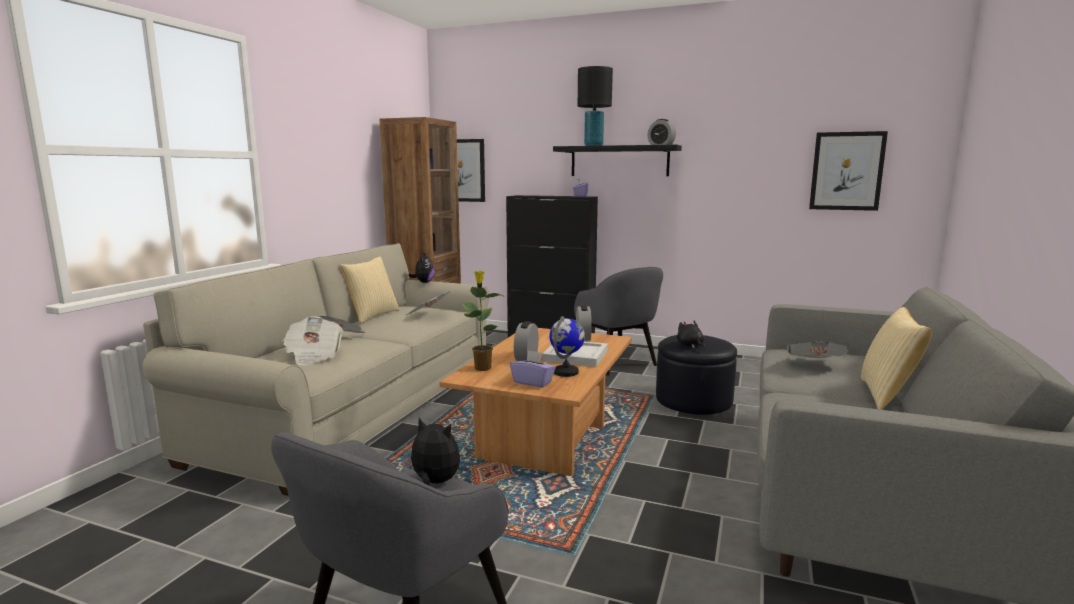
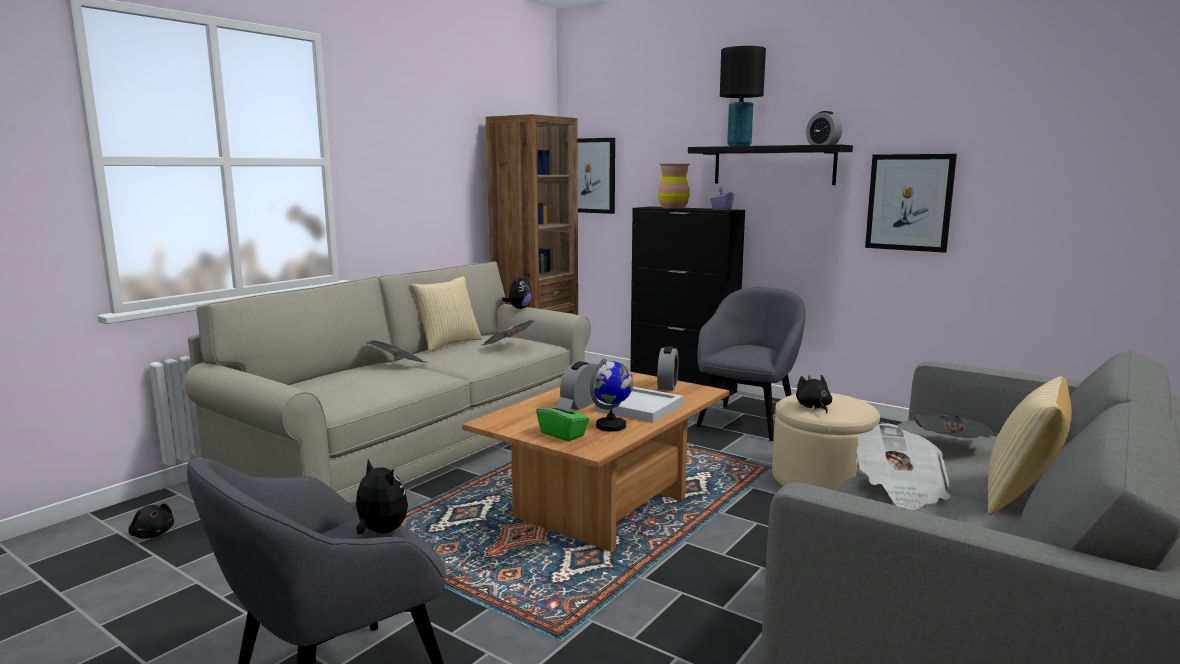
camera: 15 degrees right, 0 degrees up
newspaper [282,316,343,366] -> newspaper moved to [856,423,950,510]
potted plant [461,271,505,371] -> none
purple tissue box [510,350,556,388] -> green tissue box [536,396,589,441]
grey armchair [574,267,663,376] -> grey armchair turned 135 degrees counterclockwise [696,287,806,441]
black ottoman [656,335,737,415] -> beige ottoman [772,393,880,491]
picture [809,131,888,211] -> picture moved to [865,154,957,253]
none -> black plush toy [128,503,174,539]
none -> brown vase [658,164,690,209]

